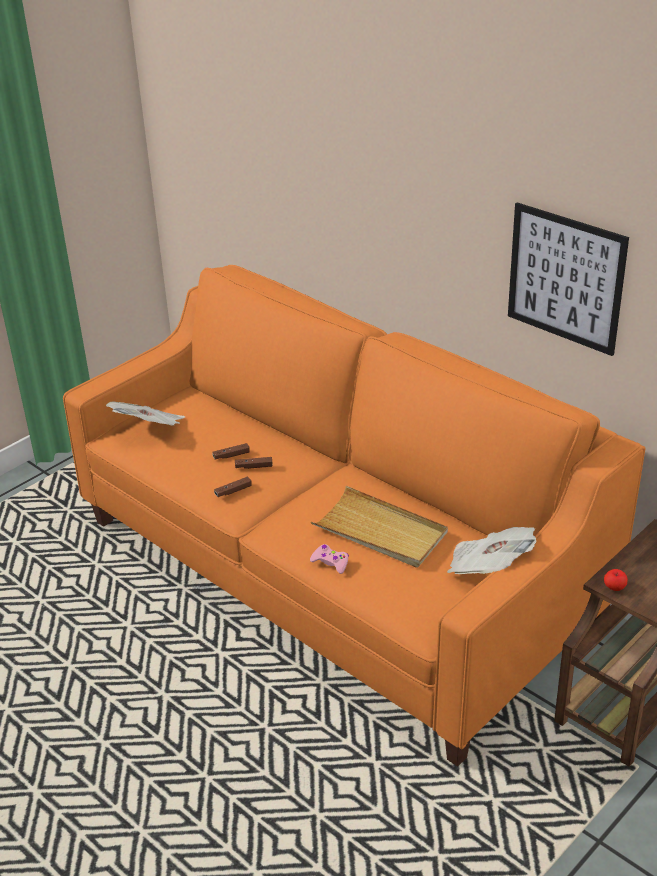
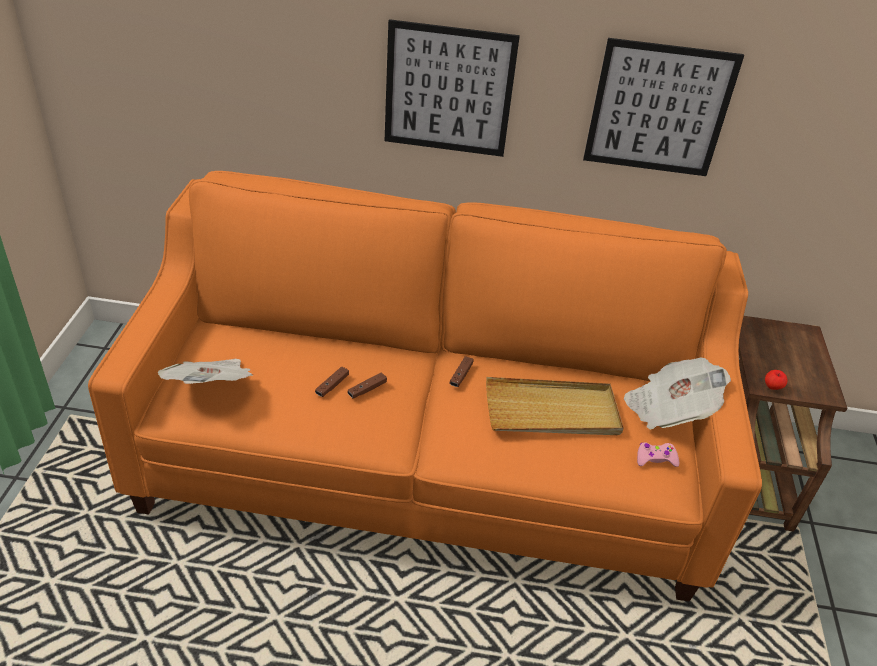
camera: 40 degrees left, 5 degrees up
brown game controller [214,477,252,497] -> brown game controller moved to [449,356,474,387]
pink game controller [310,544,349,574] -> pink game controller moved to [637,442,679,467]
none -> picture [385,19,520,157]

